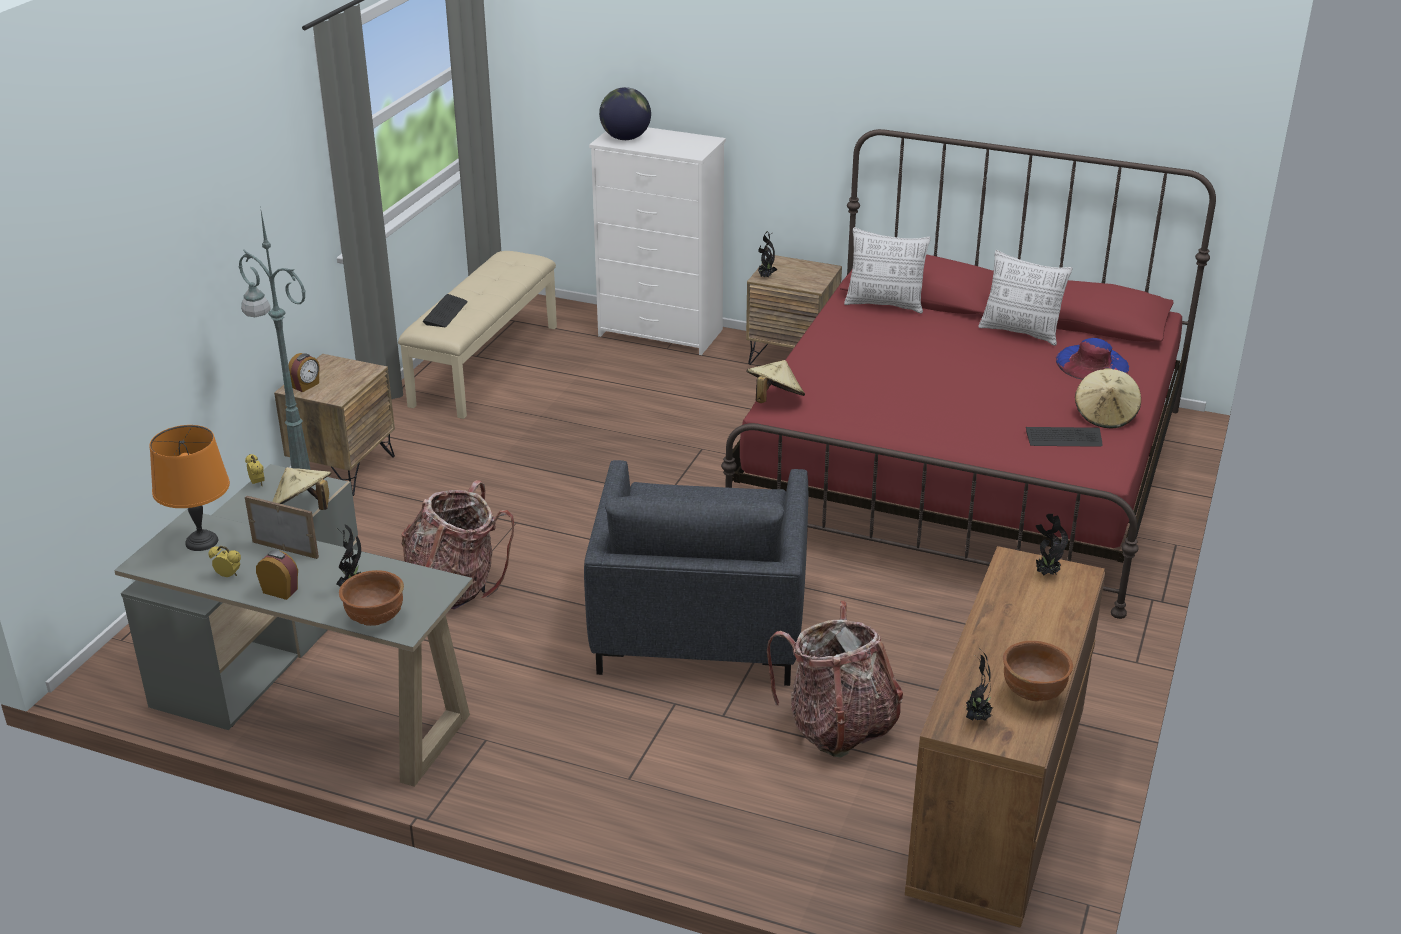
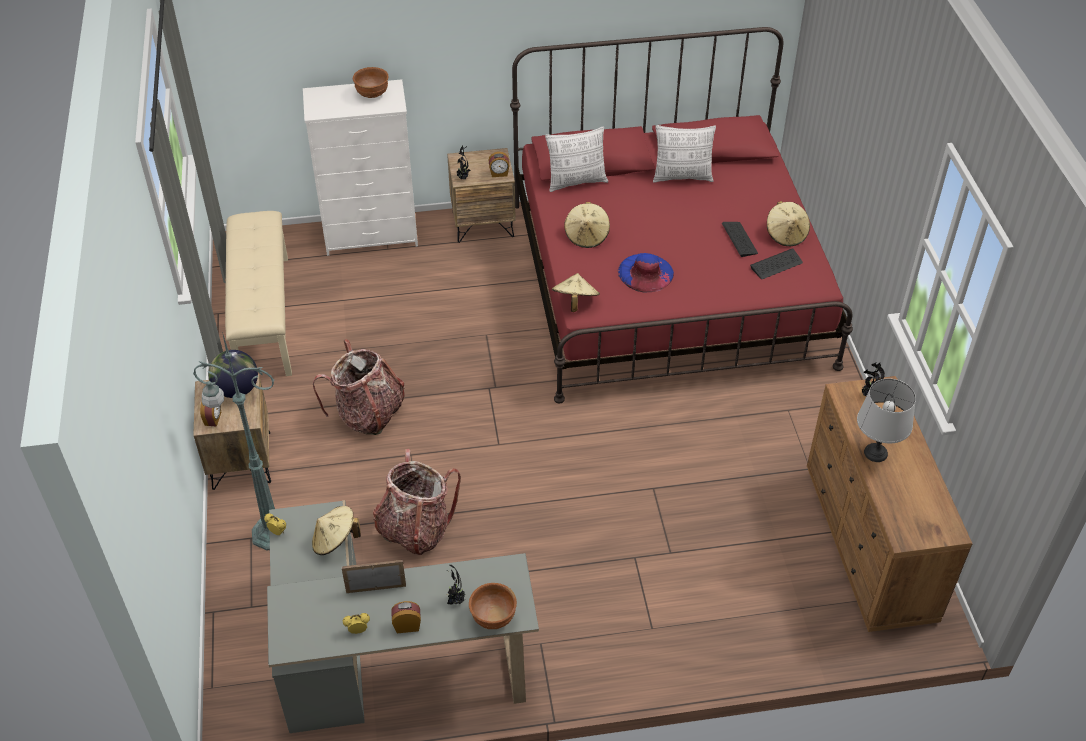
camera: 30 degrees left, 15 degrees up
orange table lamp [150,425,230,551] -> none
keyboard [423,294,468,327] -> keyboard moved to [722,222,758,257]
grey armchair [584,460,808,686] -> none
globe [599,87,651,140] -> globe moved to [208,350,258,398]
backpack [767,601,903,757] -> backpack moved to [313,339,405,435]
potted plant [966,649,993,721] -> none
brown bowl [1003,641,1073,701] -> brown bowl moved to [353,67,388,98]
blue hat [1056,338,1129,380] -> blue hat moved to [618,253,674,292]
none -> alarm clock [489,152,510,177]
none -> beige hat [564,202,610,248]
none -> grey table lamp [857,378,916,462]

